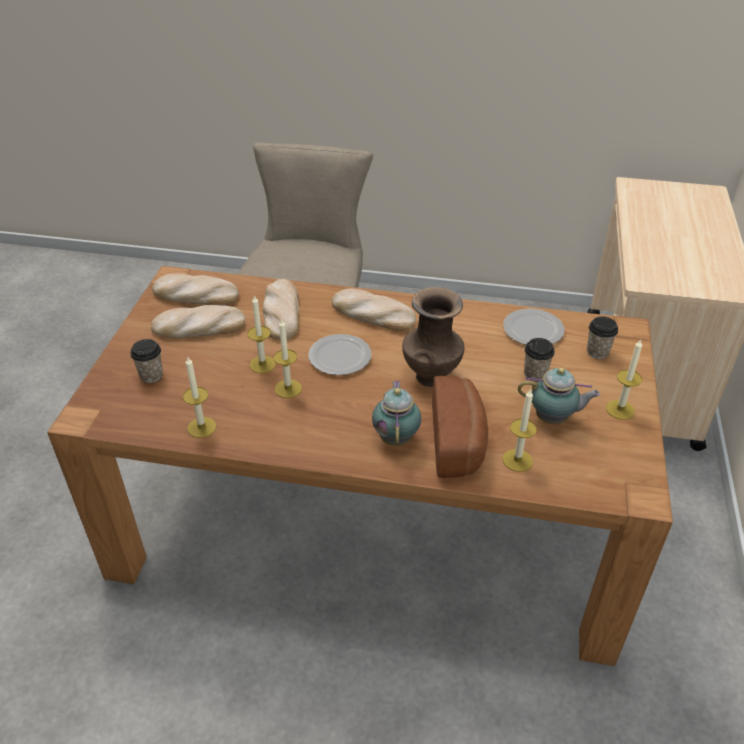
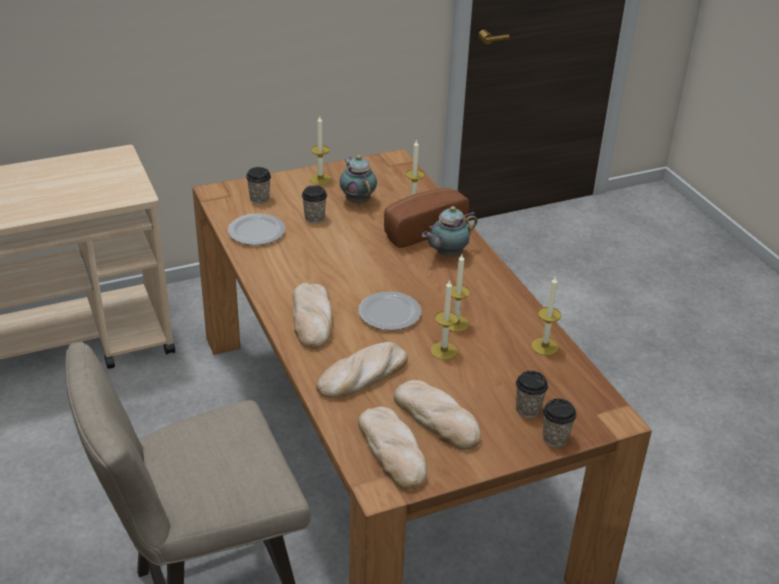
camera: 125 degrees left, 5 degrees down
brown vase [402,287,465,387] -> none
none -> cup [543,399,576,447]

